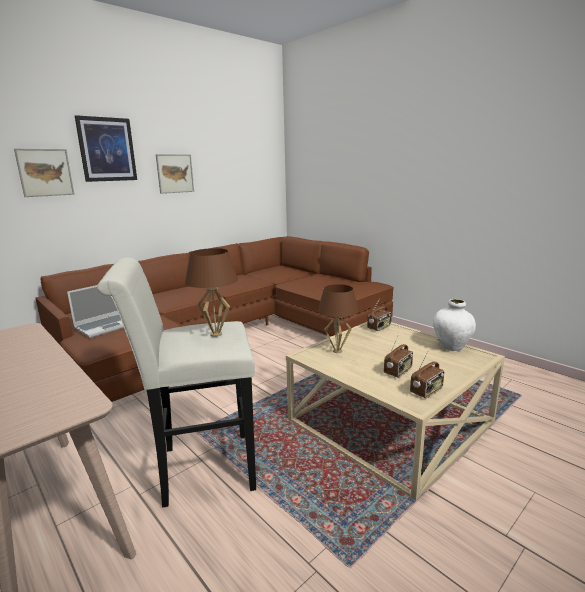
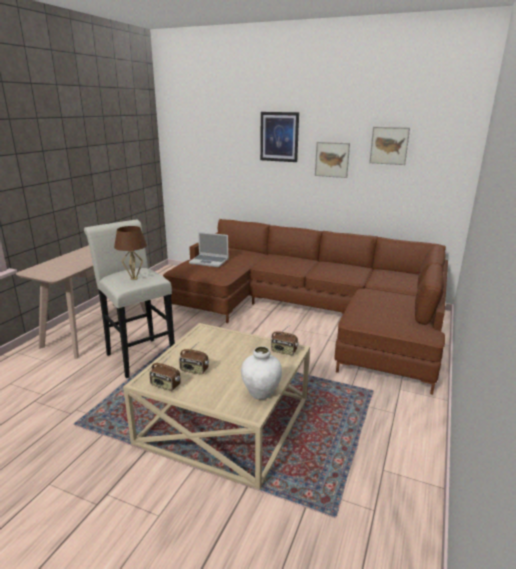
camera: 65 degrees right, 5 degrees up
picture [14,149,74,197] -> picture moved to [369,127,410,165]
brown table lamp [318,284,359,353] -> none

